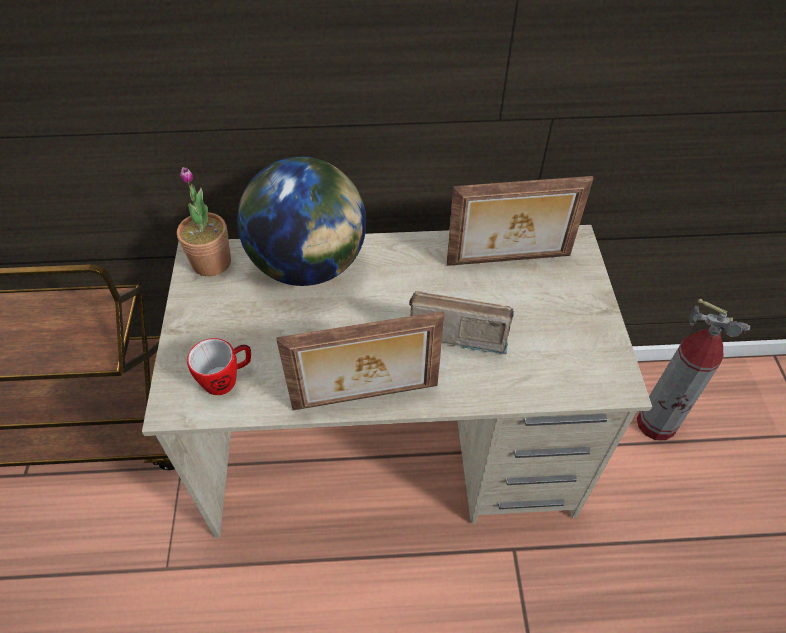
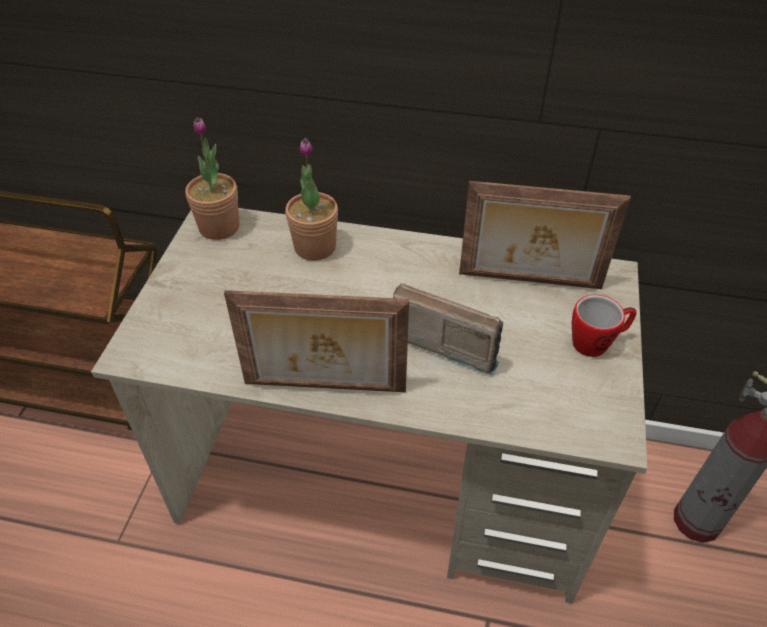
camera: 15 degrees right, 5 degrees down
mug [187,338,251,395] -> mug moved to [572,295,636,357]
globe [237,157,366,286] -> potted plant [285,138,338,261]

